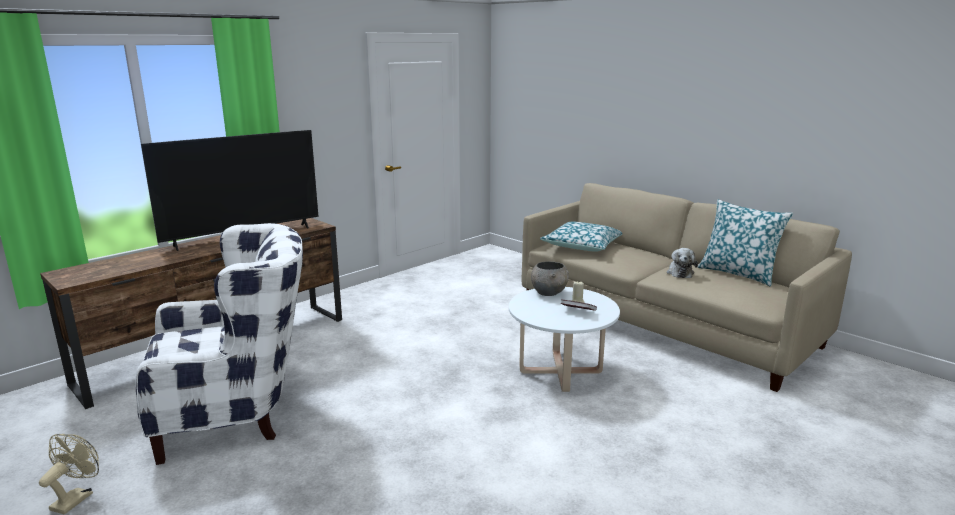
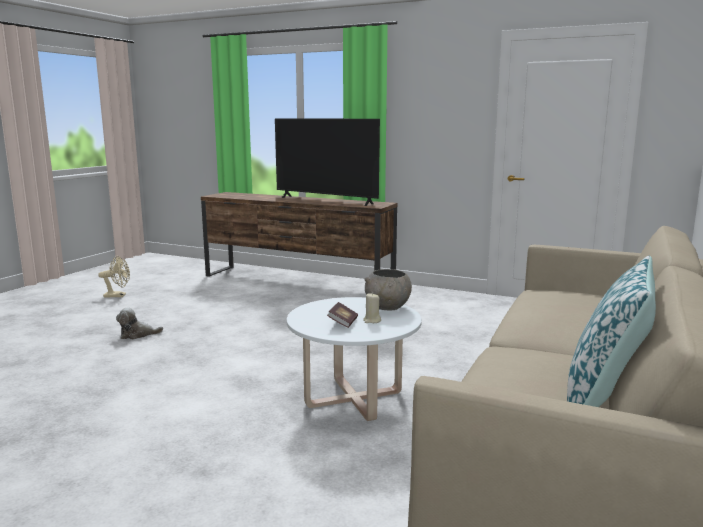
camera: 70 degrees right, 5 degrees down
white armchair [135,223,303,465] -> none
pillow [540,222,622,252] -> none
plush toy [667,248,698,278] -> plush toy moved to [116,308,163,339]

